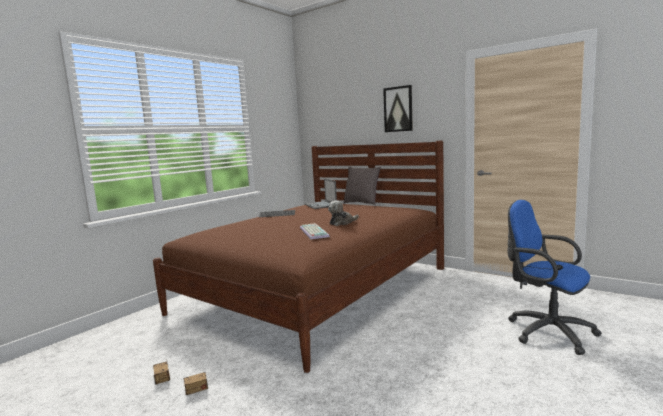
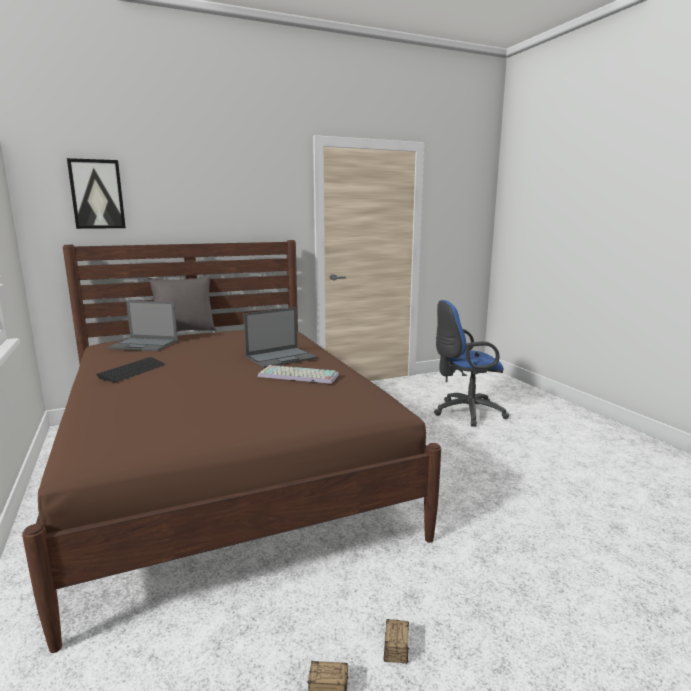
camera: 60 degrees left, 5 degrees up
plush toy [328,201,359,226] -> laptop [243,307,317,368]
picture [383,85,413,132] -> picture moved to [67,158,126,229]

